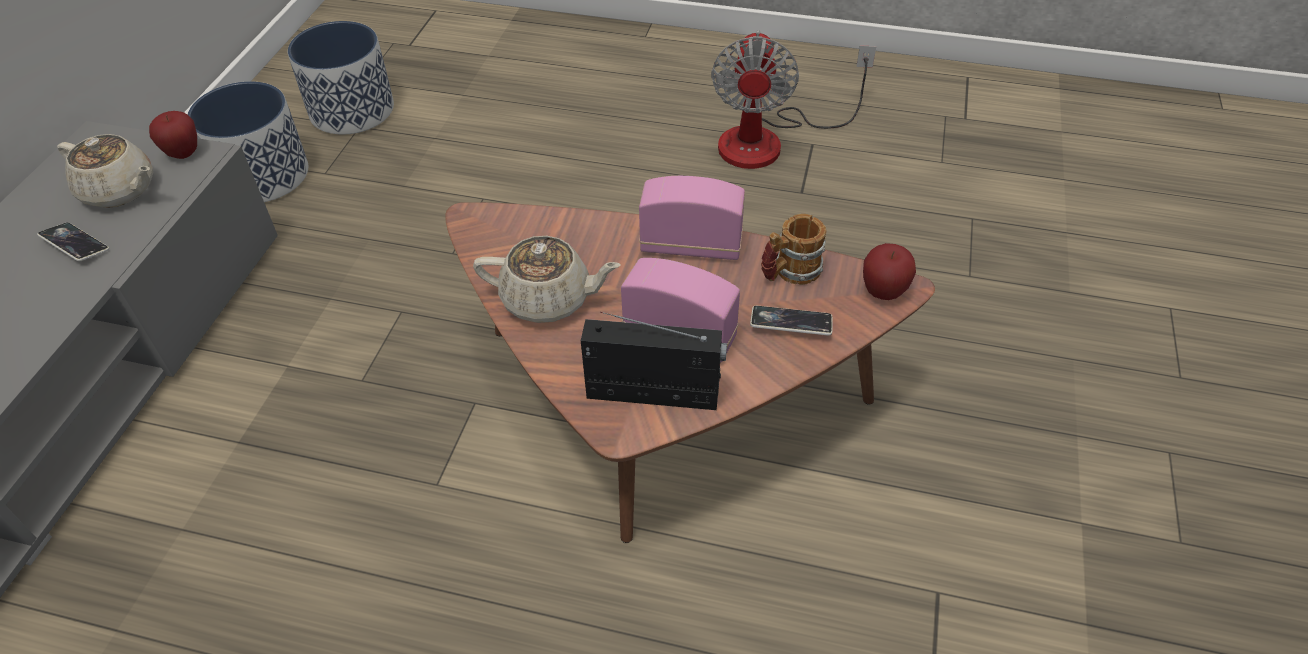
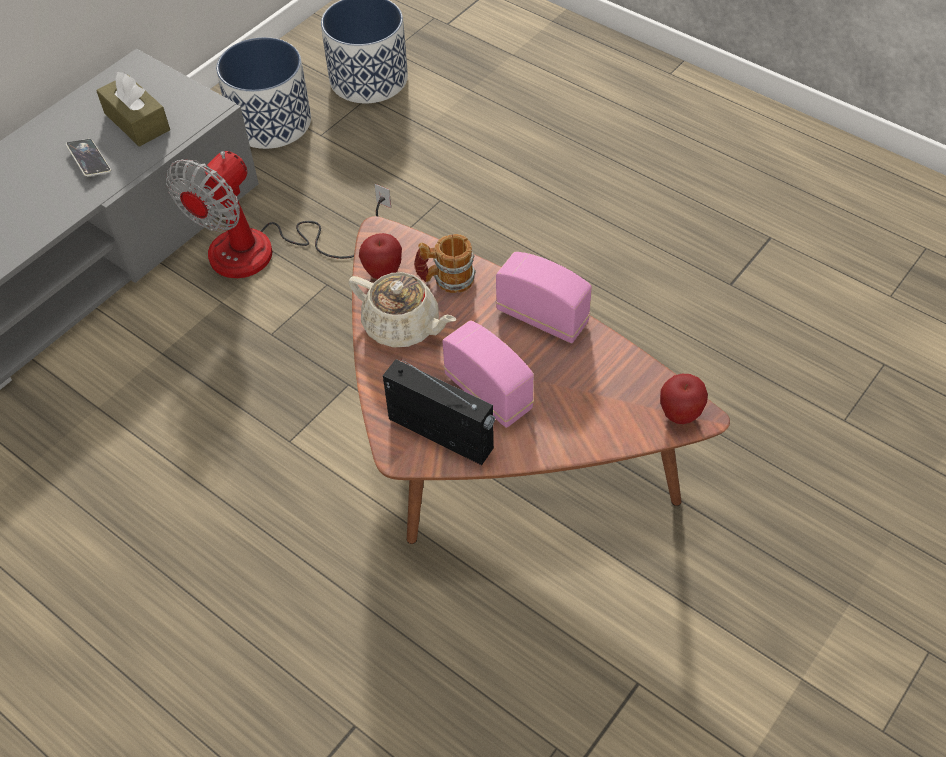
camera: 25 degrees right, 5 degrees up
beige teapot [57,134,153,208] -> brown tissue box [96,72,170,147]
apple [149,111,197,159] -> apple moved to [359,233,402,279]
fan [711,30,876,169] -> fan moved to [166,151,391,278]
phone [750,306,832,335] -> none
mug [761,214,827,285] -> mug moved to [414,234,476,293]

